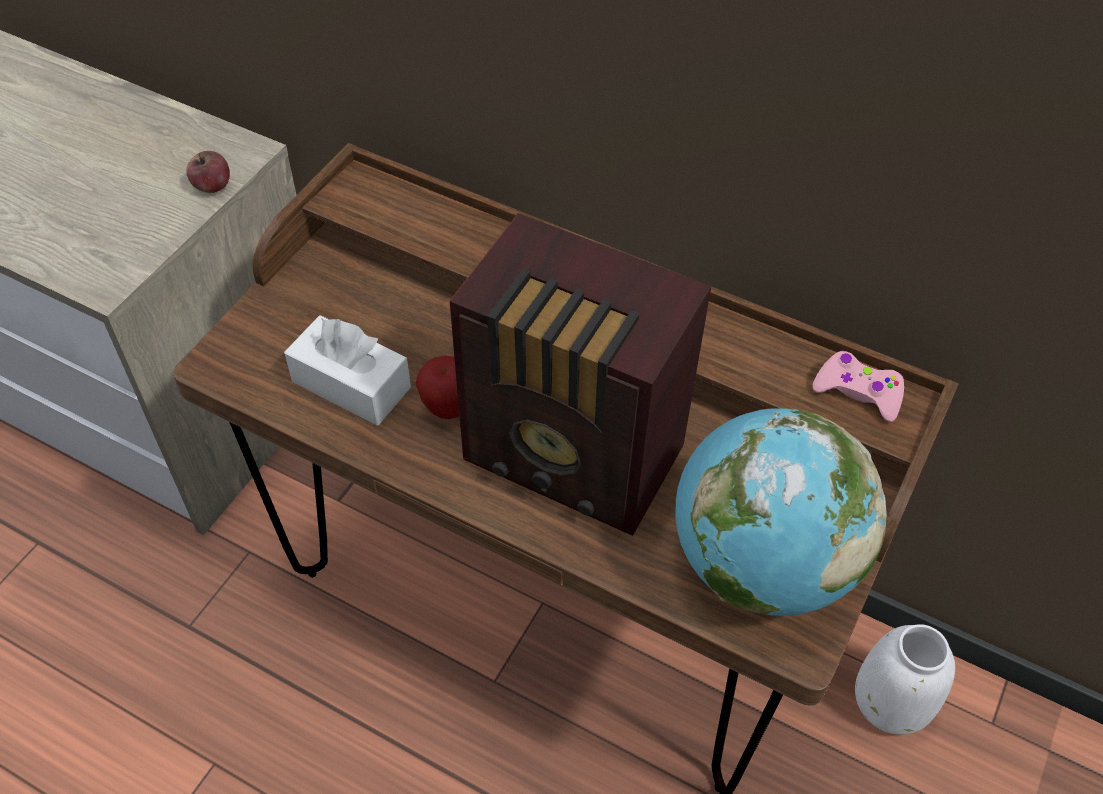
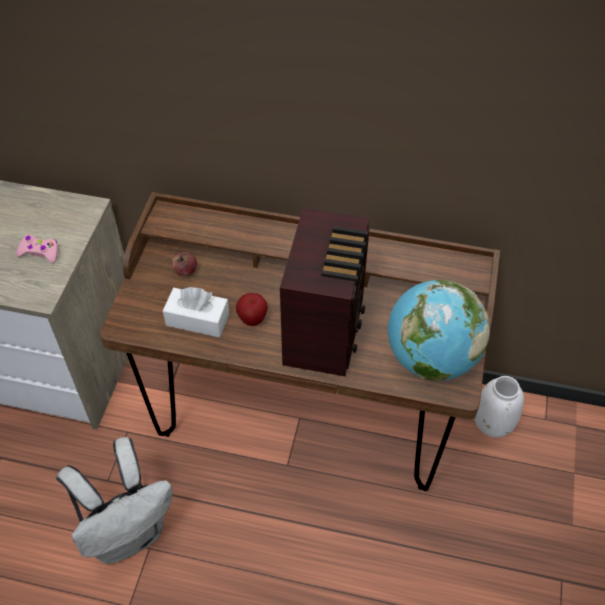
camera: 15 degrees left, 0 degrees up
apple [186,151,230,193] -> apple moved to [172,252,197,276]
radio [449,213,711,536] -> radio turned 90 degrees counterclockwise [280,208,370,376]
pink game controller [813,351,904,422] -> pink game controller moved to [16,235,58,263]
none -> white backpack [56,437,173,564]

